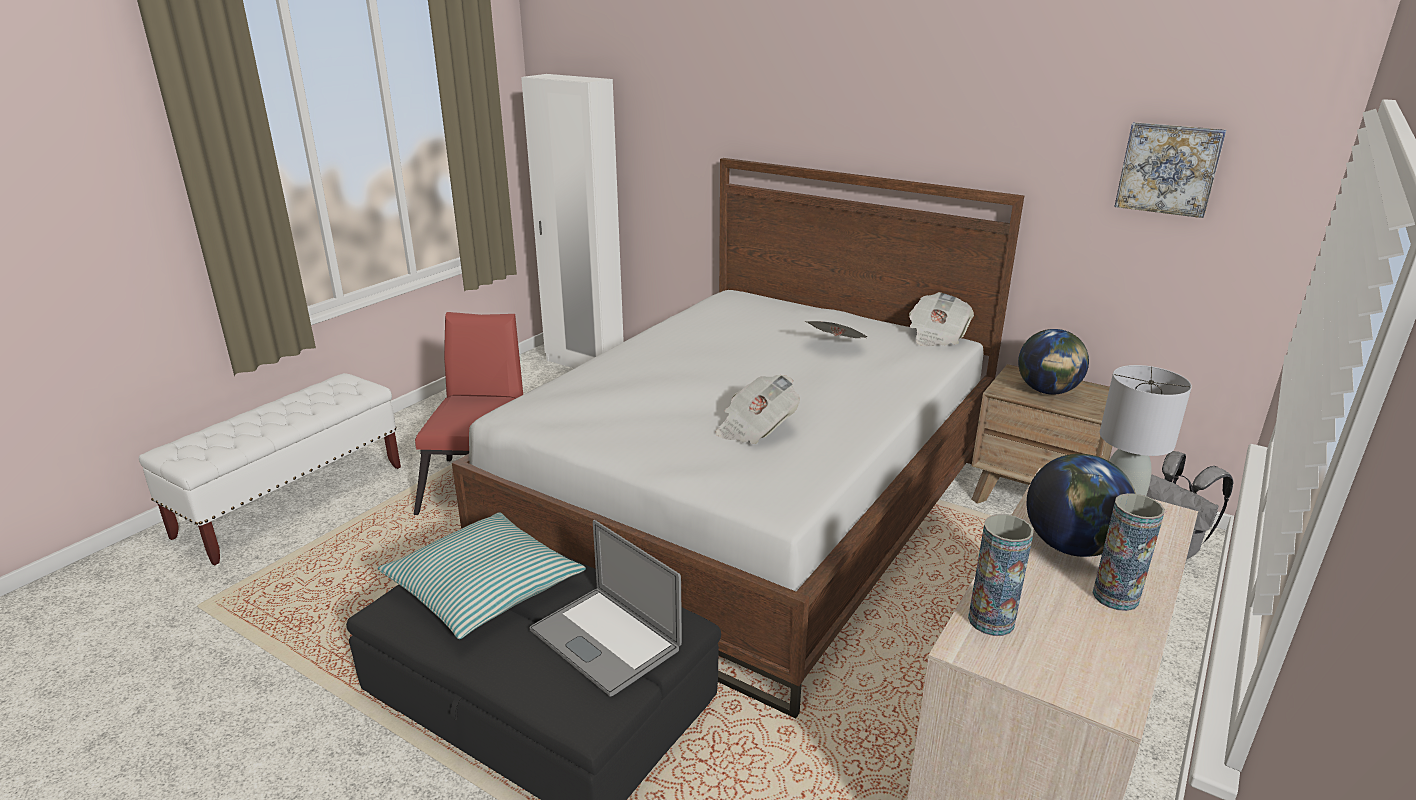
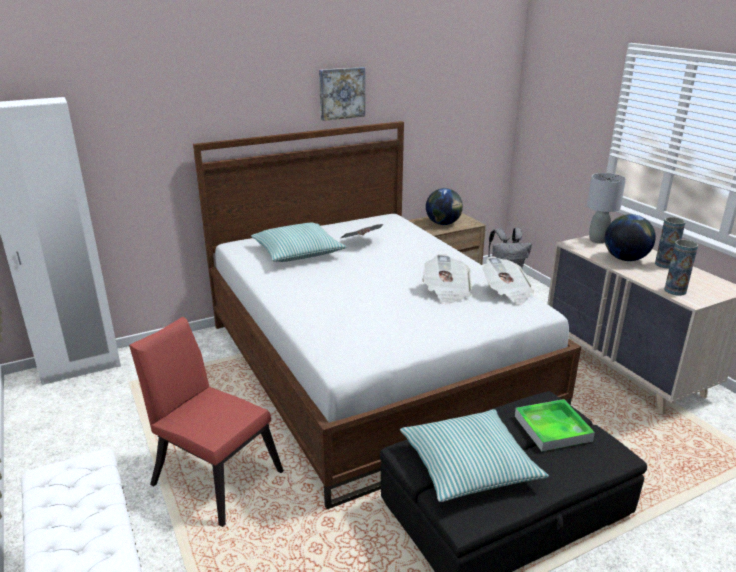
camera: 60 degrees left, 0 degrees up
laptop [529,520,682,697] -> tray [515,399,595,452]
newspaper [909,292,974,346] -> newspaper moved to [482,256,534,305]
picture [1114,122,1226,218] -> picture moved to [319,67,365,121]
none -> pillow [251,223,347,262]

